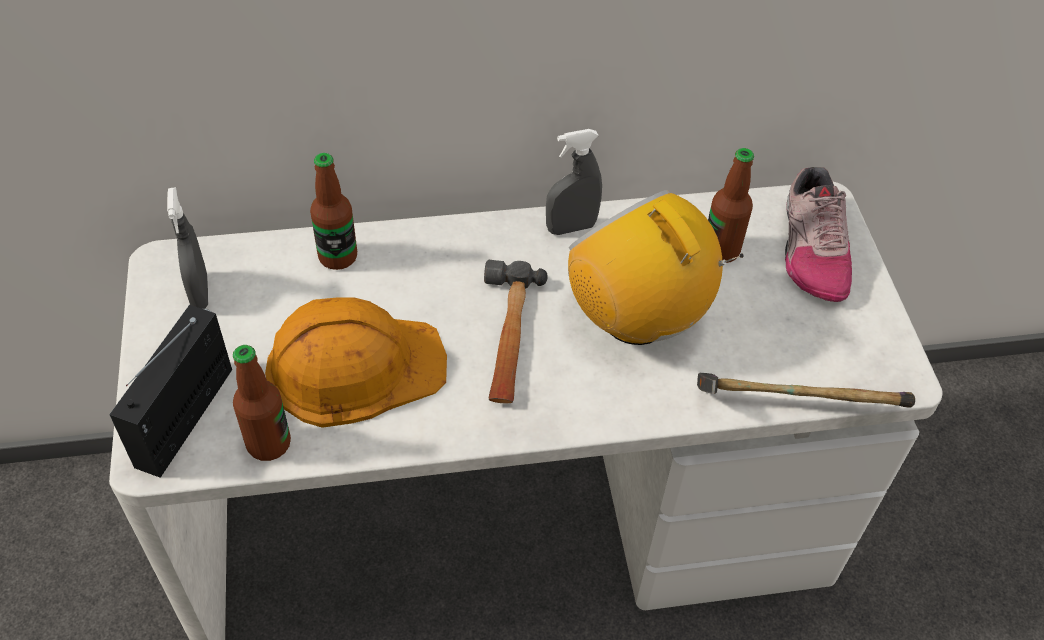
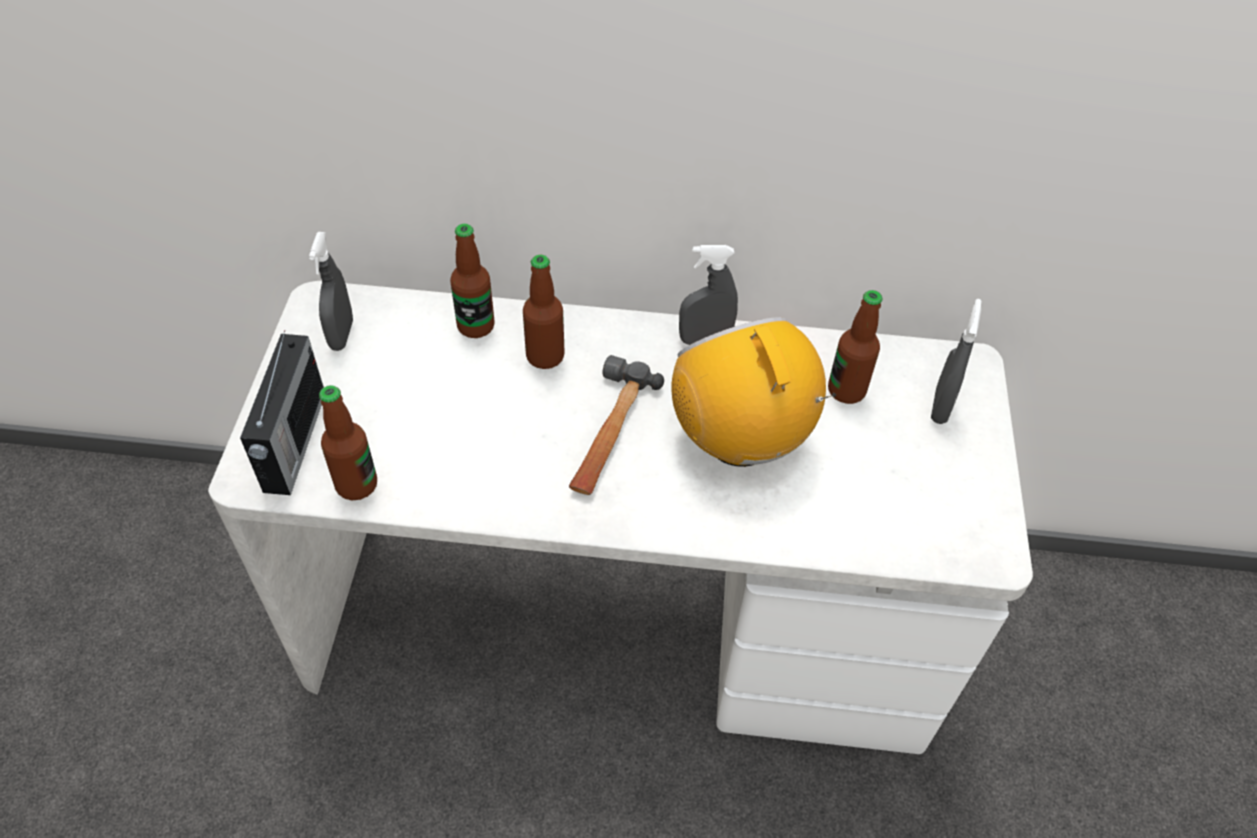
camera: 15 degrees right, 0 degrees up
radio [109,305,232,478] -> radio turned 150 degrees clockwise [240,330,324,495]
orange hard hat [265,297,447,428] -> none
hammer [697,373,915,408] -> none
shoe [785,167,852,302] -> grey spray bottle [931,299,981,424]
none -> bottle [523,255,565,369]

